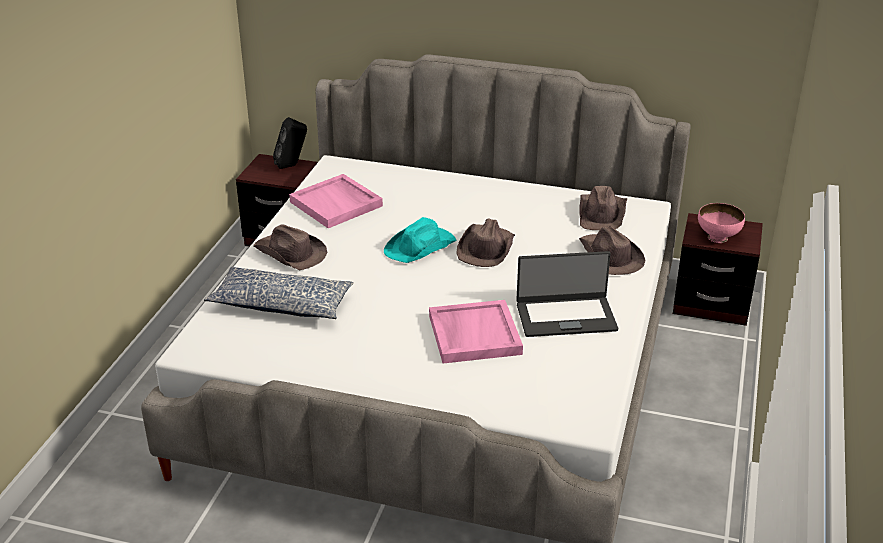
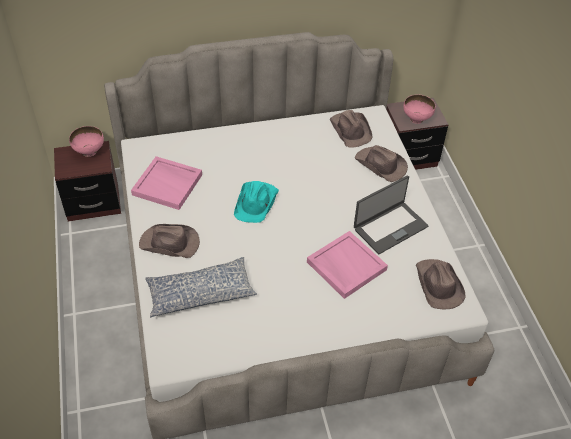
camera: 30 degrees left, 15 degrees up
black speaker [273,117,307,169] -> pink bowl [69,126,104,157]
brown hat [456,218,515,267] -> brown hat moved to [416,259,466,309]

